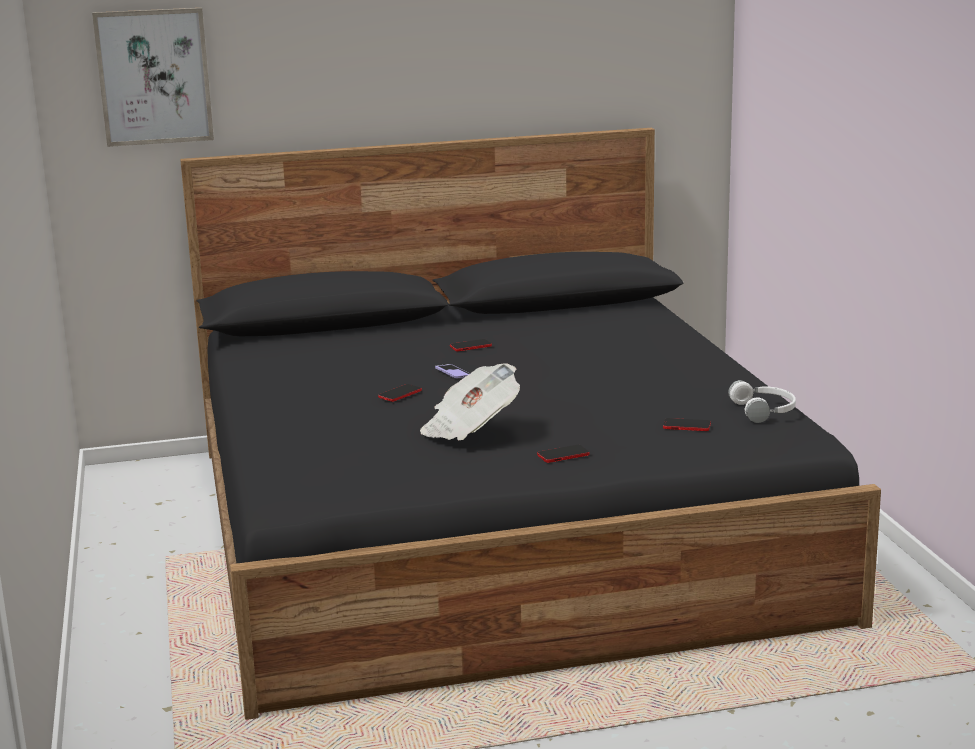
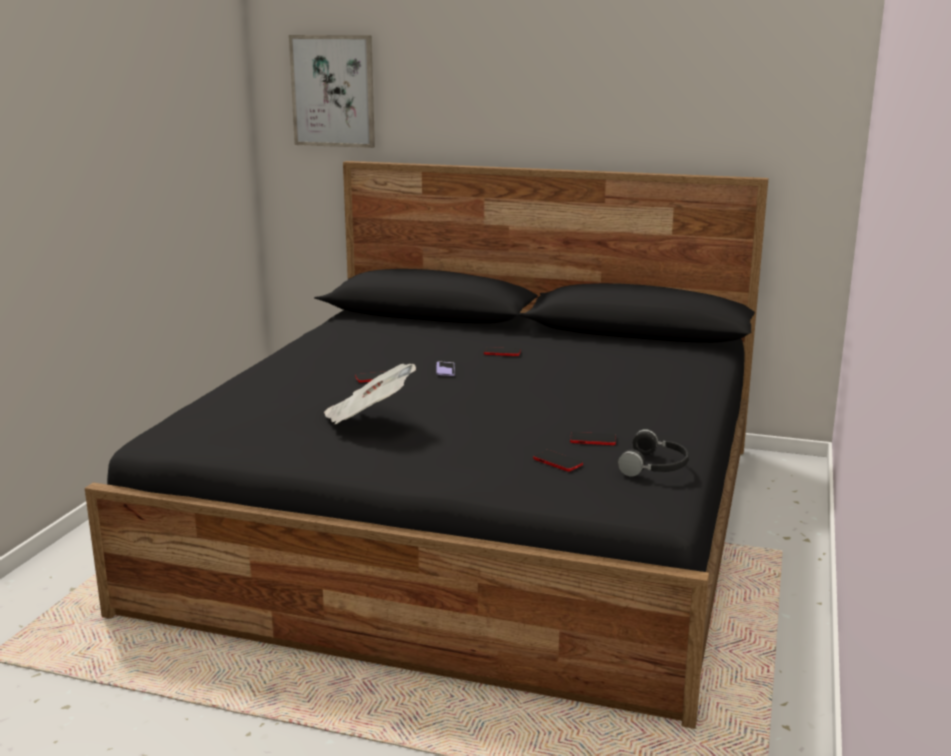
camera: 30 degrees right, 0 degrees up
phone [537,445,590,463] -> phone moved to [570,432,616,445]
white headphones [728,380,796,423] -> black headphones [618,429,689,477]

